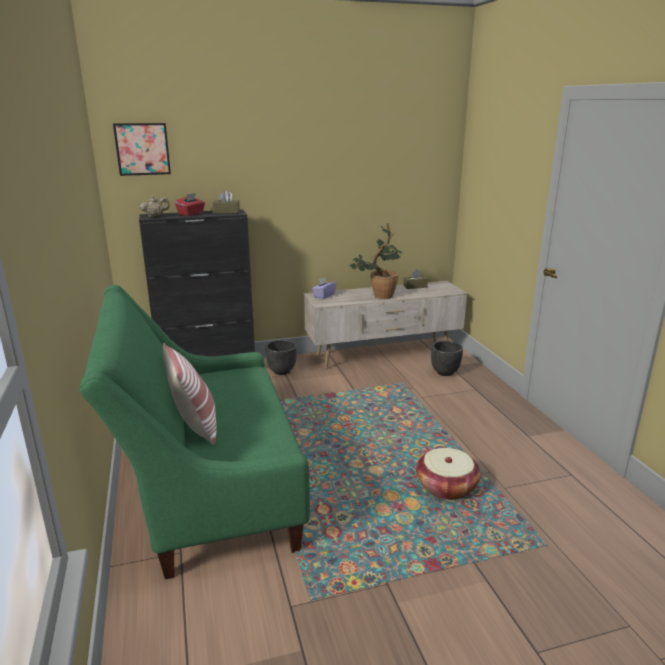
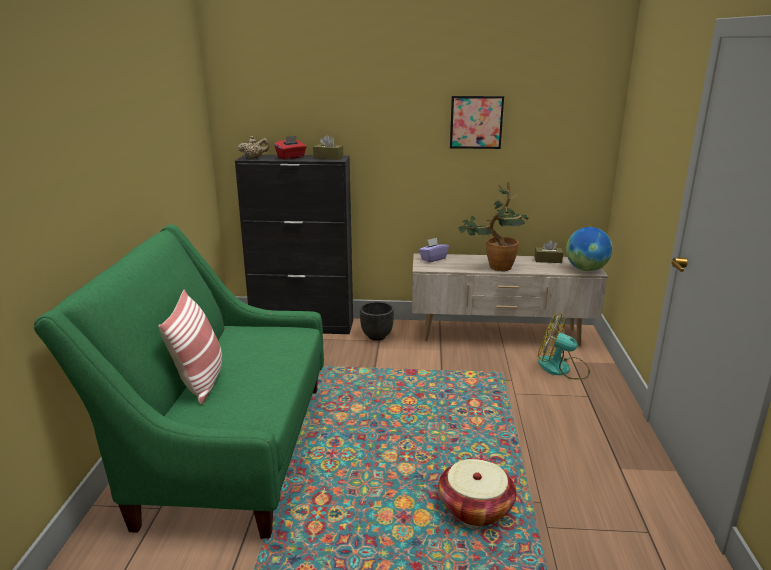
camera: 20 degrees right, 0 degrees up
picture [113,123,171,176] -> picture moved to [450,96,504,149]
black planter [431,341,463,376] -> fan [538,313,590,380]
none -> globe [566,227,612,271]

